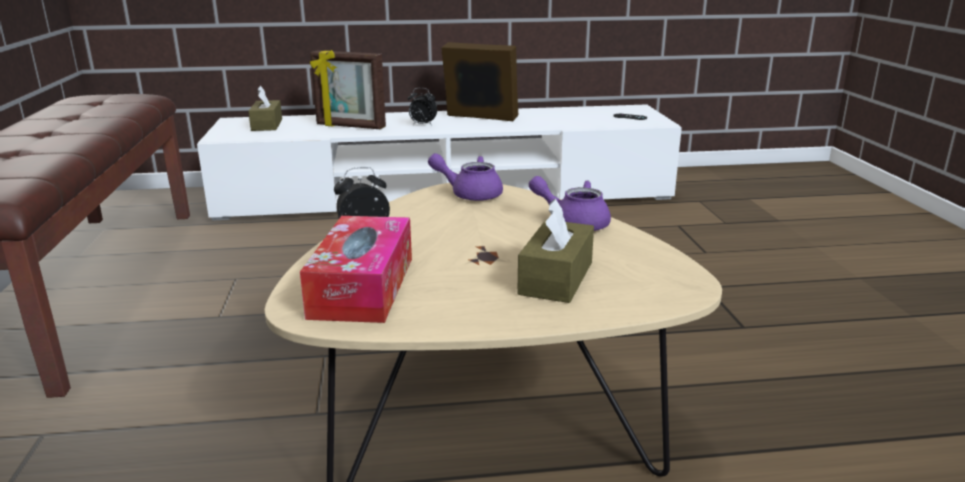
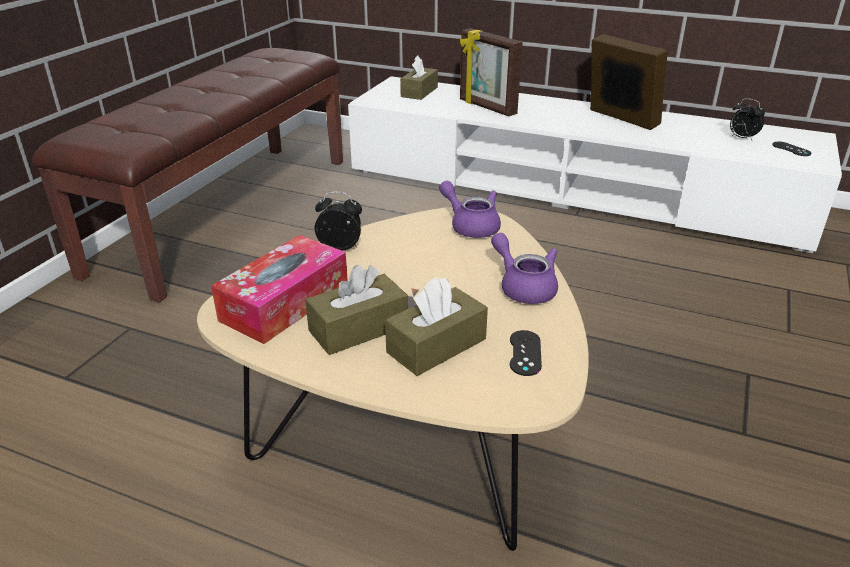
camera: 30 degrees right, 10 degrees up
alarm clock [408,88,437,125] -> alarm clock moved to [730,98,765,141]
none -> brown tissue box [305,265,408,355]
none -> black game controller [510,330,542,376]

